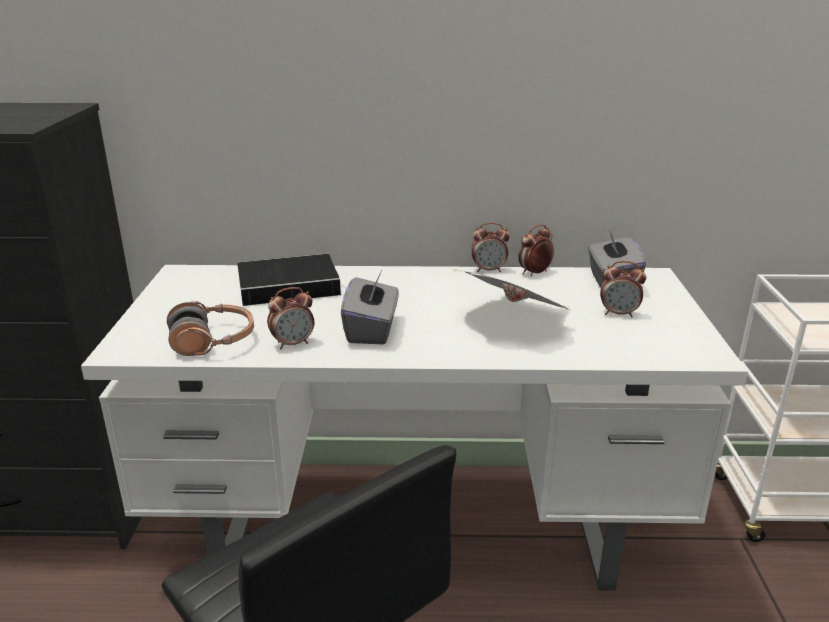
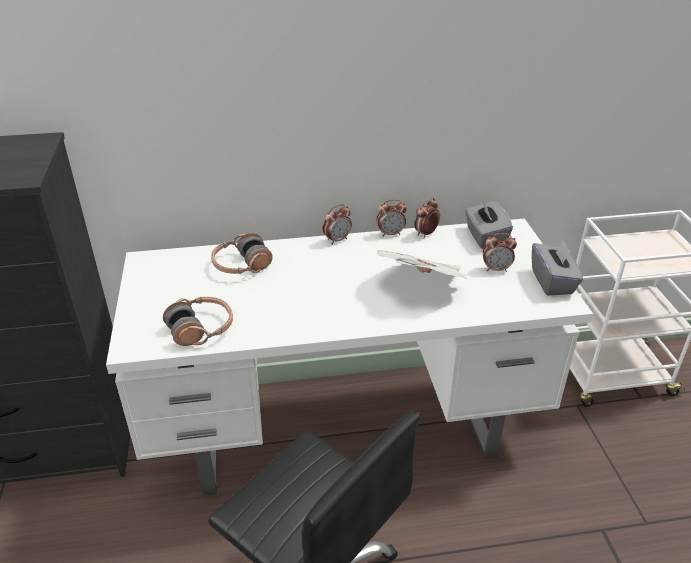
camera: 10 degrees left, 10 degrees up
book [237,254,347,306] -> headphones [211,233,273,274]
alarm clock [267,287,314,349] -> alarm clock moved to [323,204,352,245]
grey tissue box [341,271,399,345] -> grey tissue box moved to [532,239,583,295]

